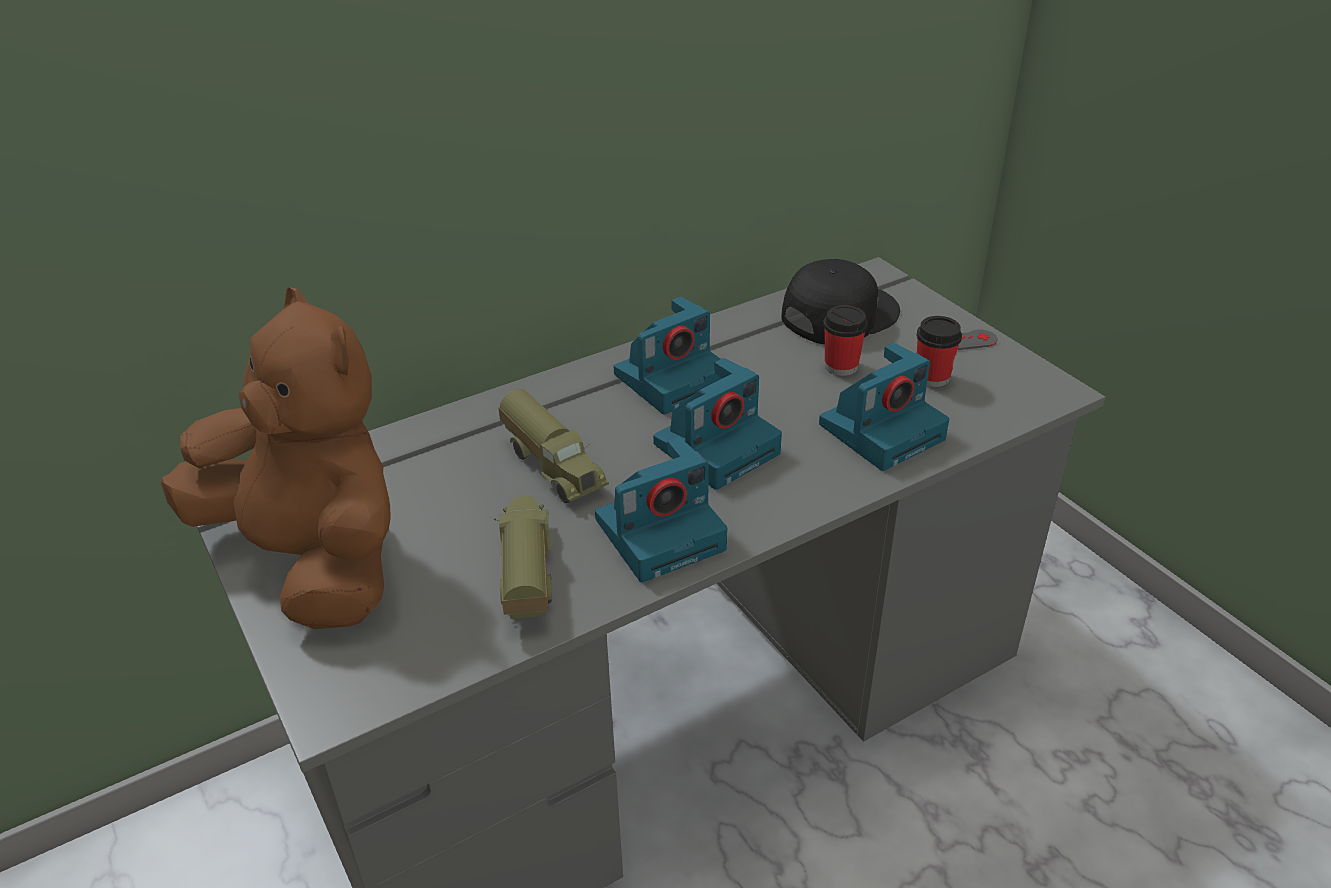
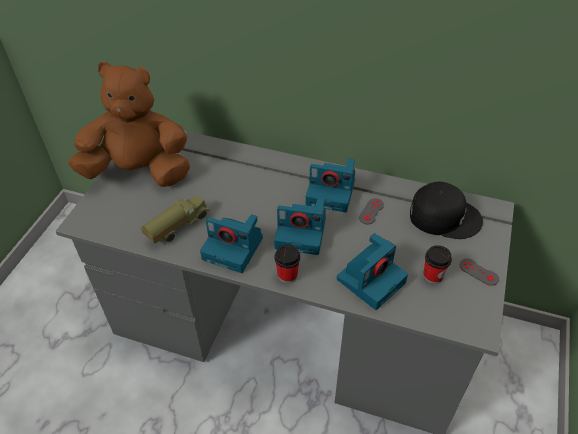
camera: 50 degrees right, 10 degrees up
brown plush toy [161,287,390,629] -> brown plush toy turned 90 degrees counterclockwise [68,61,190,187]
toy truck [498,389,609,503] -> none
camera [819,343,949,471] -> camera turned 60 degrees counterclockwise [337,233,408,310]
cup [823,305,868,376] -> cup moved to [274,245,300,283]
none -> grey game controller [359,198,384,225]

